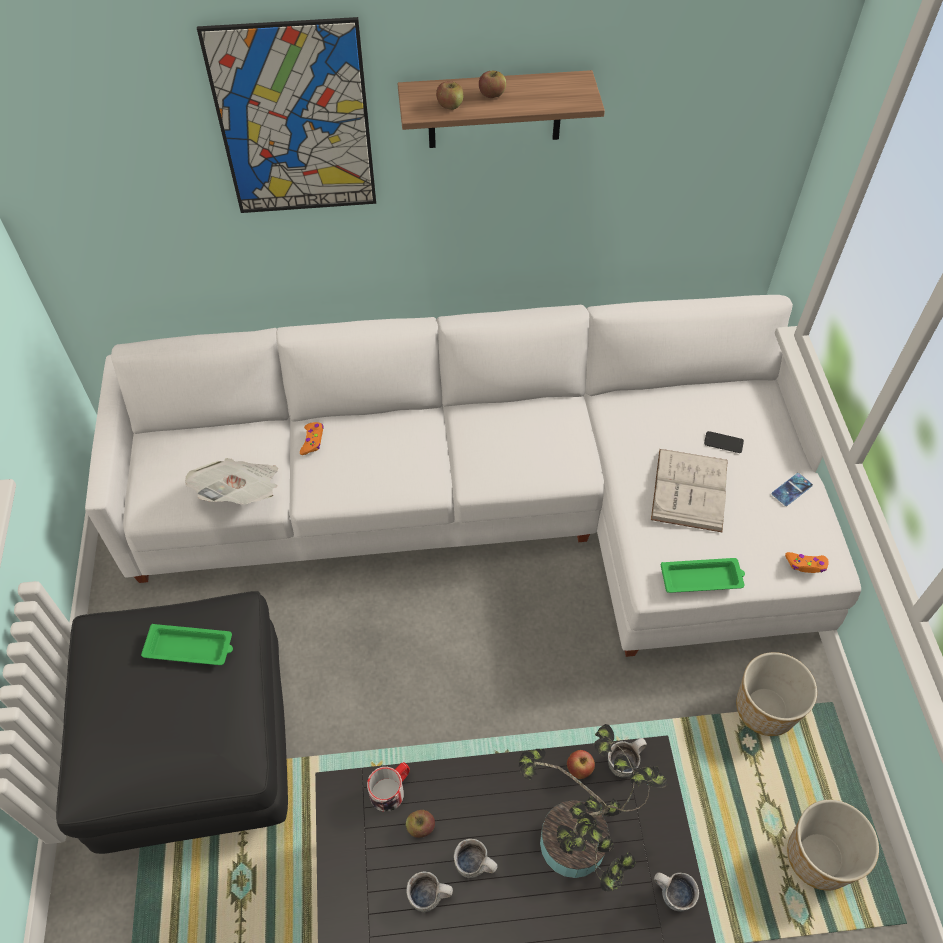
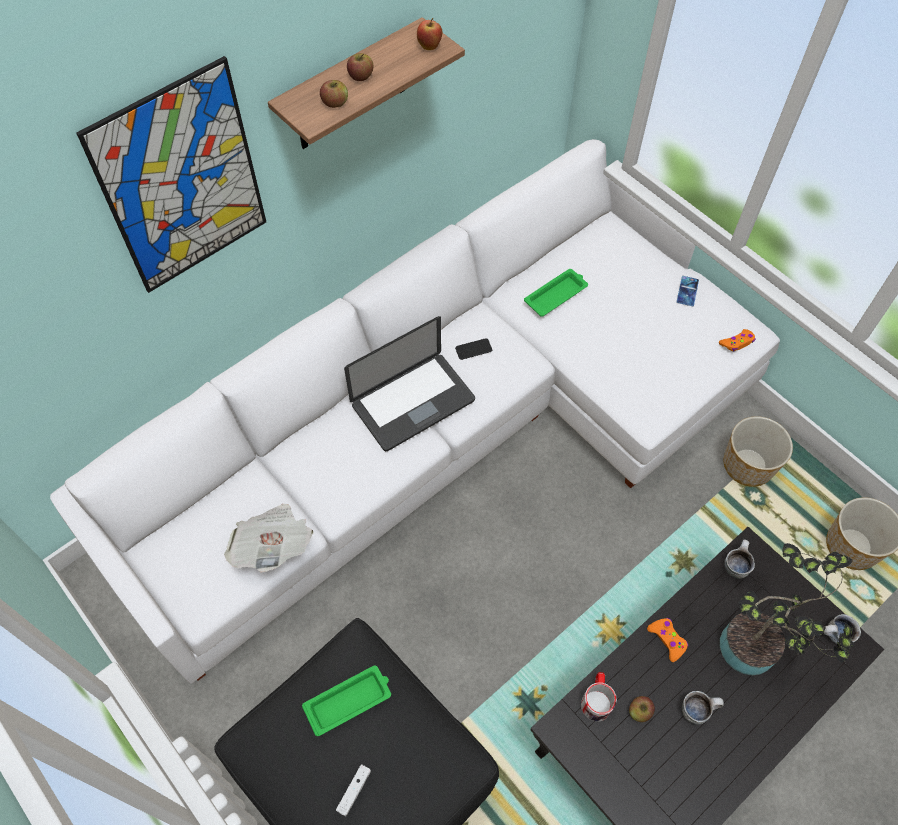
camera: 35 degrees left, 5 degrees up
orange game controller [300,422,324,455] -> orange game controller moved to [647,618,688,662]
mug [406,871,453,912] -> none
apple [567,750,595,779] -> apple moved to [417,18,442,50]
white book [651,449,728,532] -> none
green tray [661,558,745,593] -> green tray moved to [524,269,588,317]
phone [704,431,744,453] -> phone moved to [455,338,492,360]
none -> white game controller [336,764,371,816]
none -> laptop [344,316,475,451]

